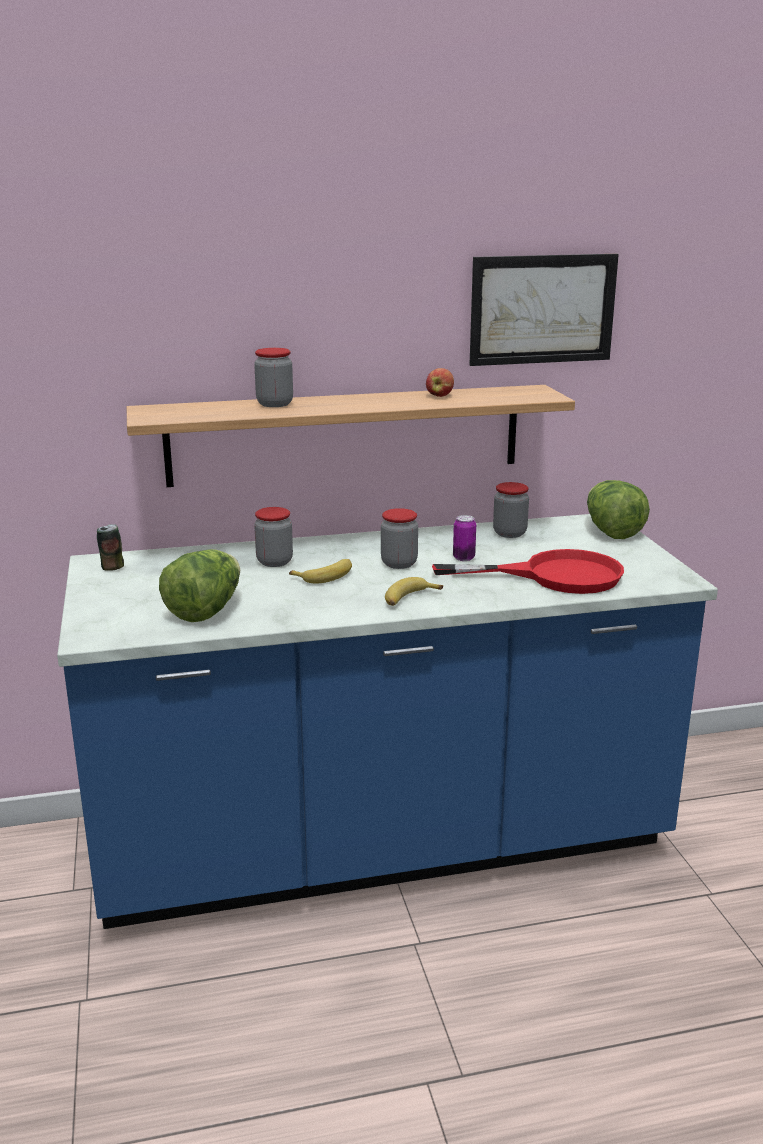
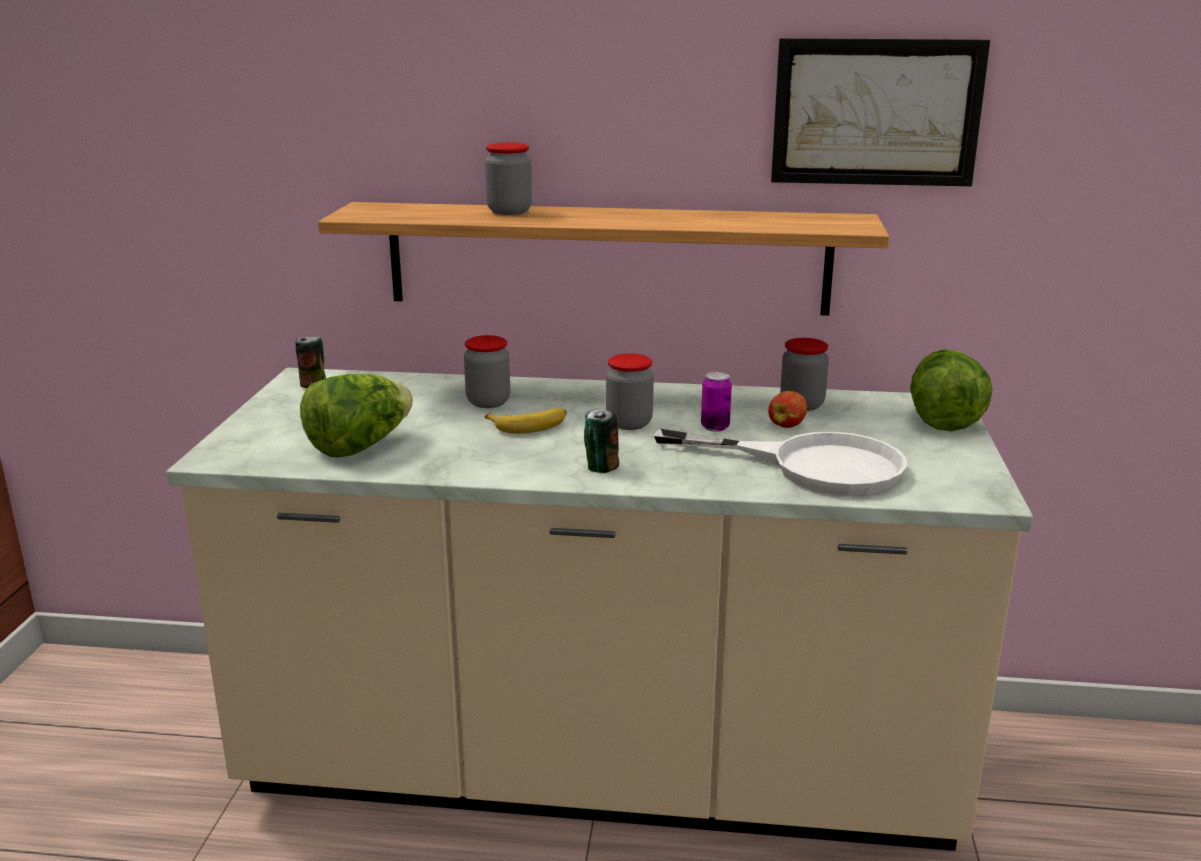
camera: 20 degrees right, 0 degrees up
blue counter [57,514,718,929] -> beige counter [166,368,1033,851]
banana [385,577,443,606] -> can [584,409,619,473]
apple [426,368,454,397] -> apple moved to [768,391,807,428]
red frying pan [432,549,624,594] -> white frying pan [654,429,907,496]

